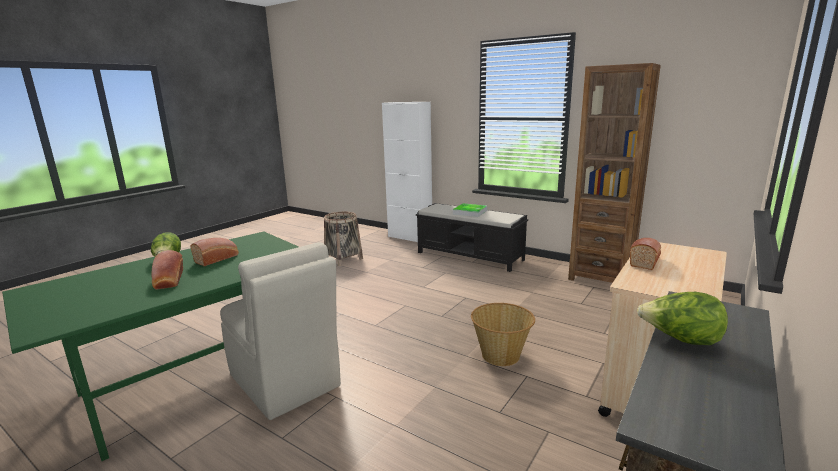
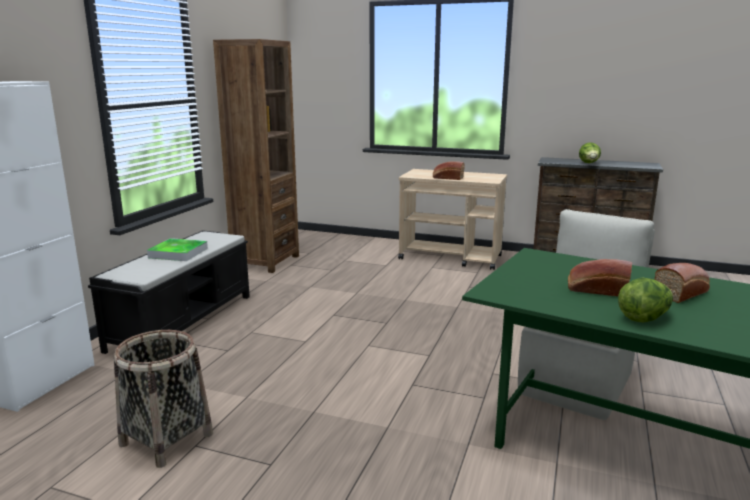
camera: 105 degrees left, 0 degrees up
basket [471,303,535,366] -> none

